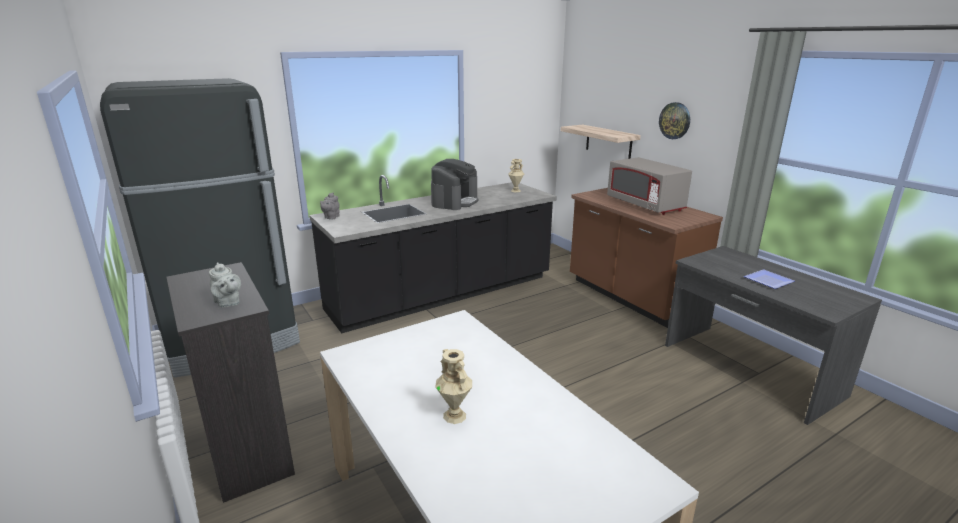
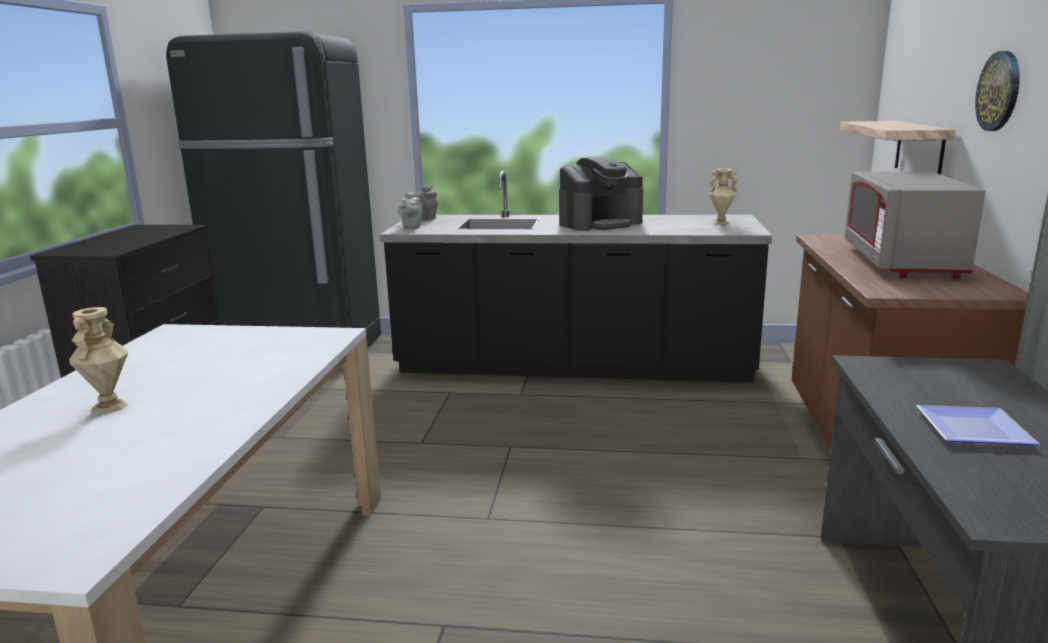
camera: 40 degrees right, 5 degrees down
grey teapot [209,262,241,307] -> grey teapot moved to [398,192,423,229]

